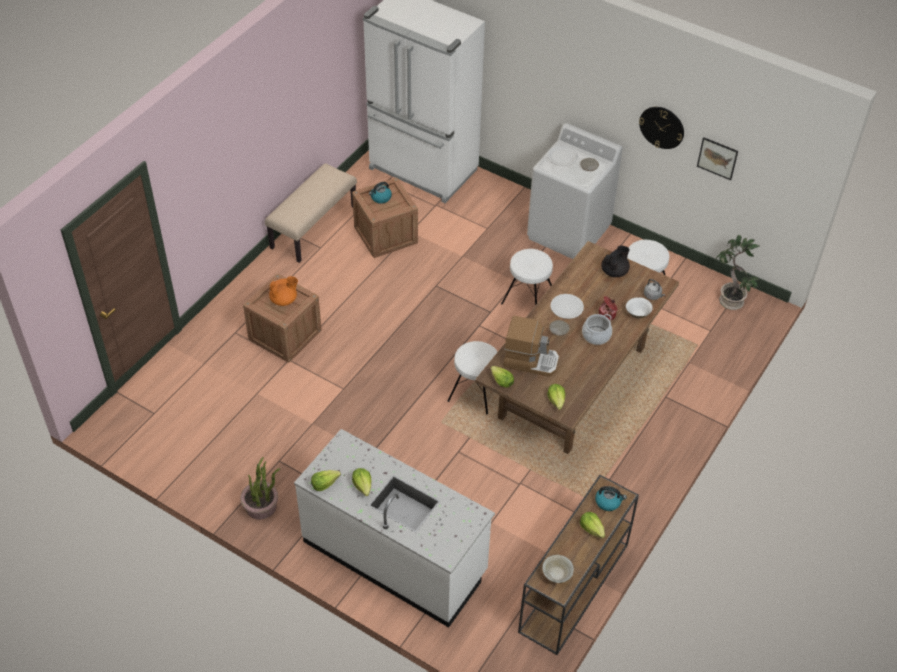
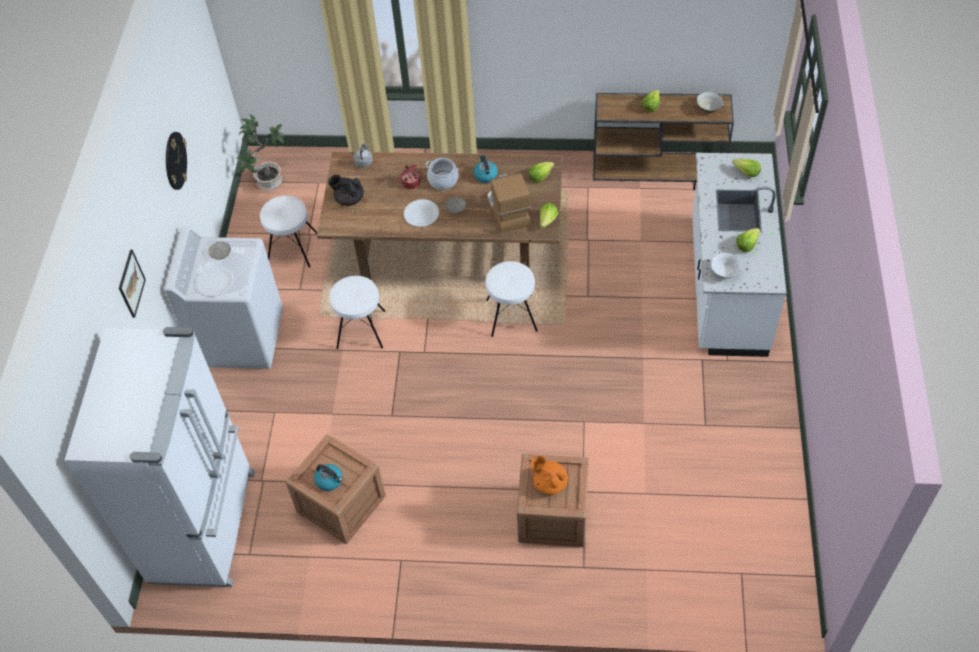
camera: 115 degrees left, 5 degrees up
potted plant [240,457,280,520] -> none
beige bench [265,163,357,263] -> none
lettuce [311,470,341,491] -> lettuce moved to [732,159,761,177]
kettle [595,486,627,511] -> kettle moved to [473,155,498,183]
white bowl [626,297,653,318] -> white bowl moved to [711,253,742,278]
picture [697,137,738,180] -> picture moved to [119,250,146,318]

